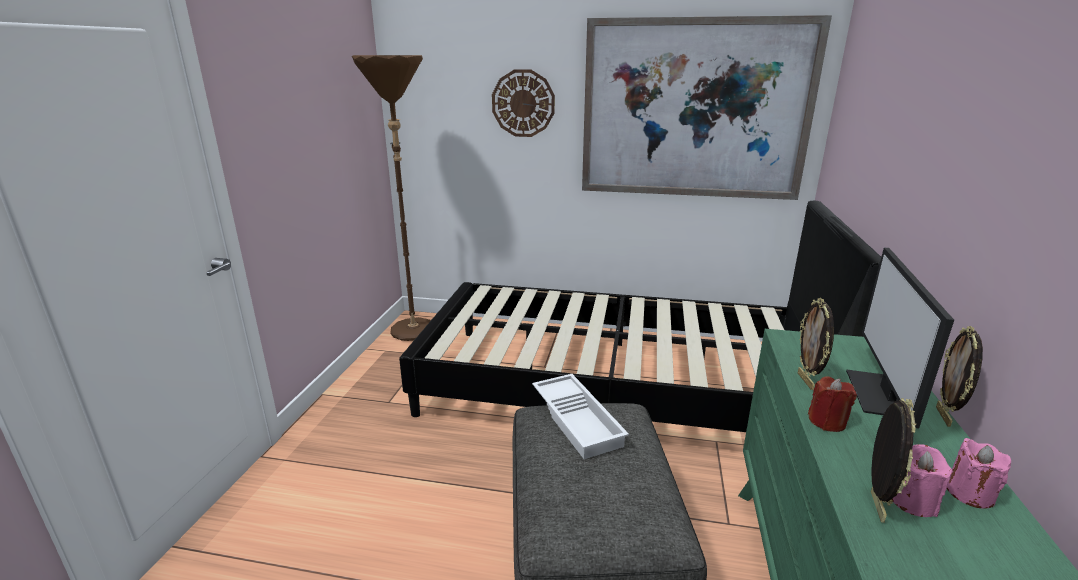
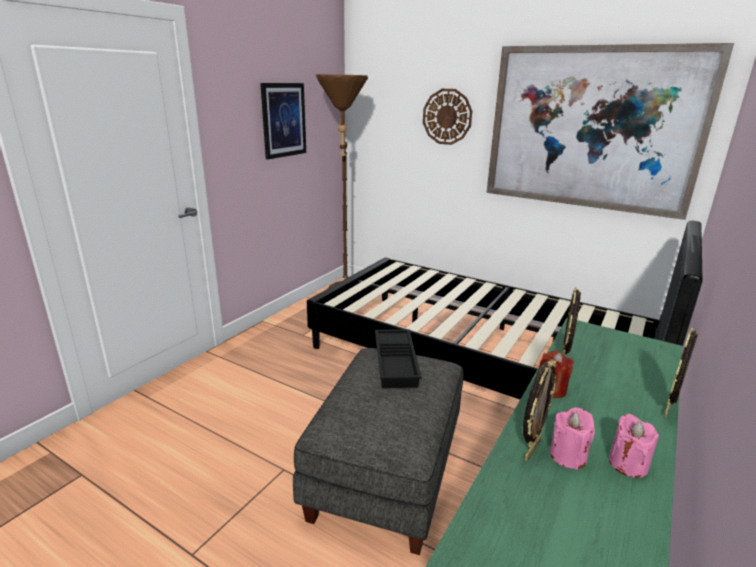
camera: 20 degrees right, 0 degrees up
white tray [532,374,629,459] -> black tray [375,329,421,388]
monitor [846,248,954,428] -> none
none -> picture [260,83,306,159]

